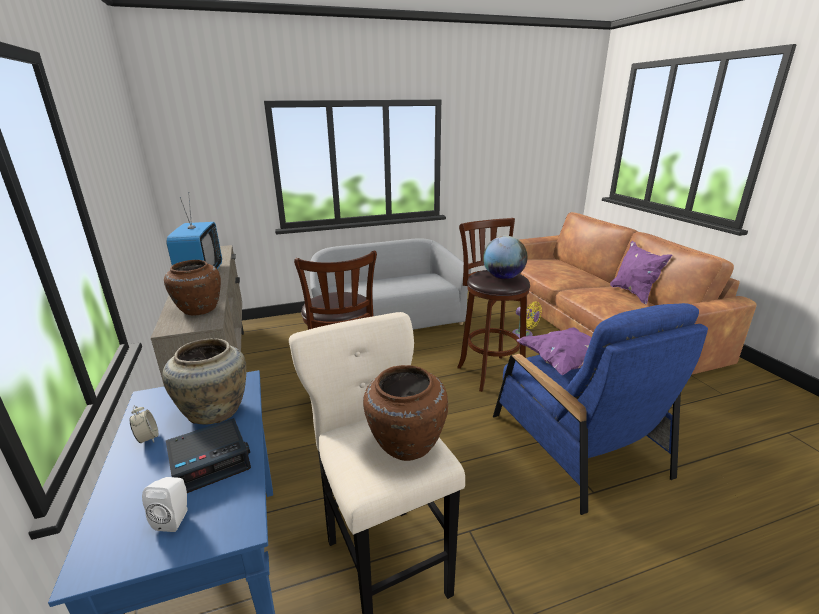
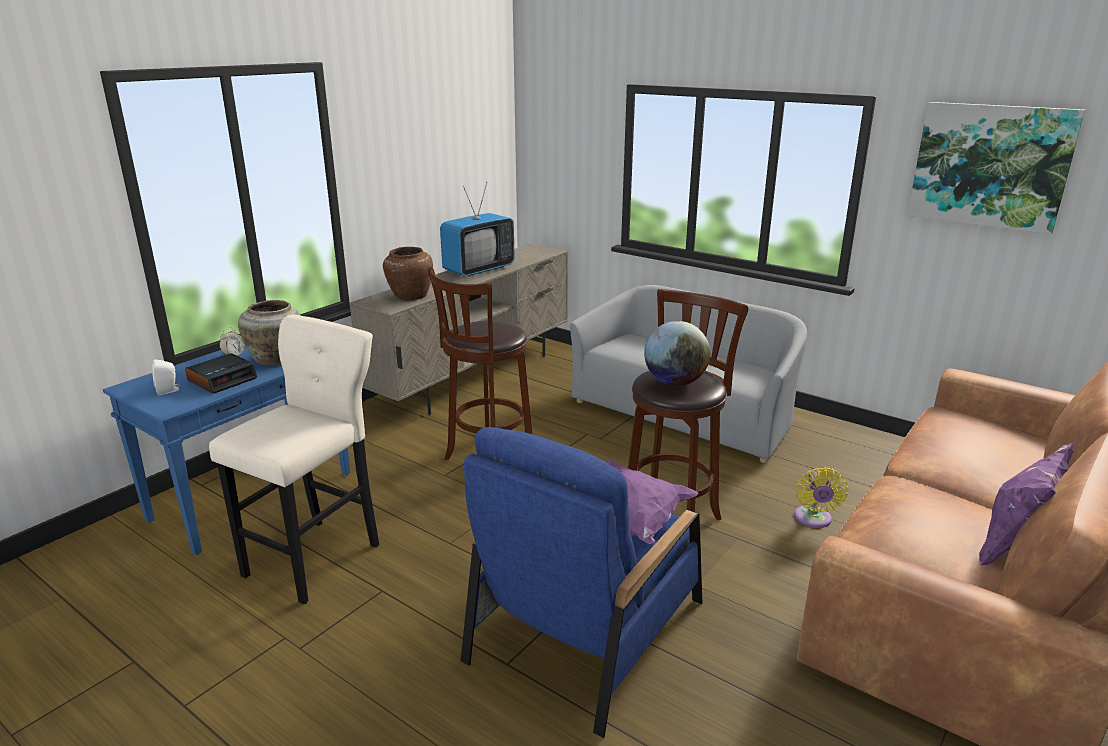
camera: 55 degrees right, 0 degrees up
alarm clock [166,418,251,493] -> alarm clock turned 75 degrees counterclockwise [185,353,257,394]
brown vase [363,365,448,461] -> none
none -> picture [907,102,1085,234]

